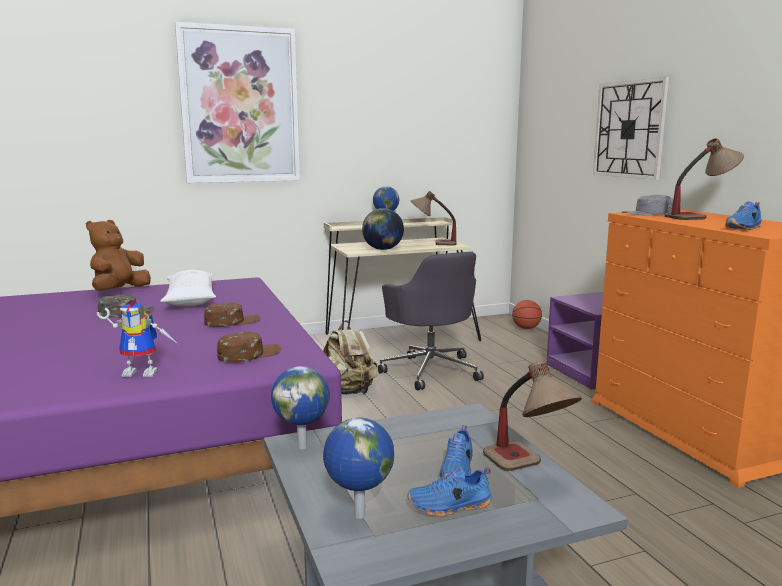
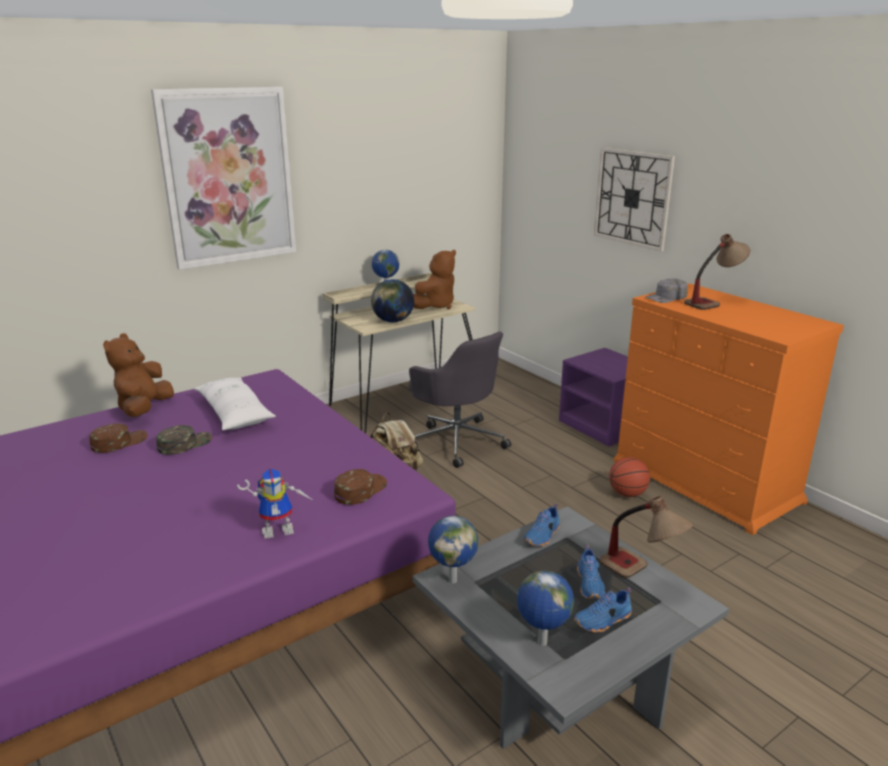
camera: 15 degrees left, 10 degrees up
brown cap [204,302,260,327] -> brown cap moved to [89,423,148,453]
table lamp [411,191,457,245] -> brown plush toy [413,250,456,309]
basketball [512,300,542,329] -> basketball moved to [609,457,650,497]
blue shoe [725,201,761,230] -> blue shoe moved to [524,503,560,546]

